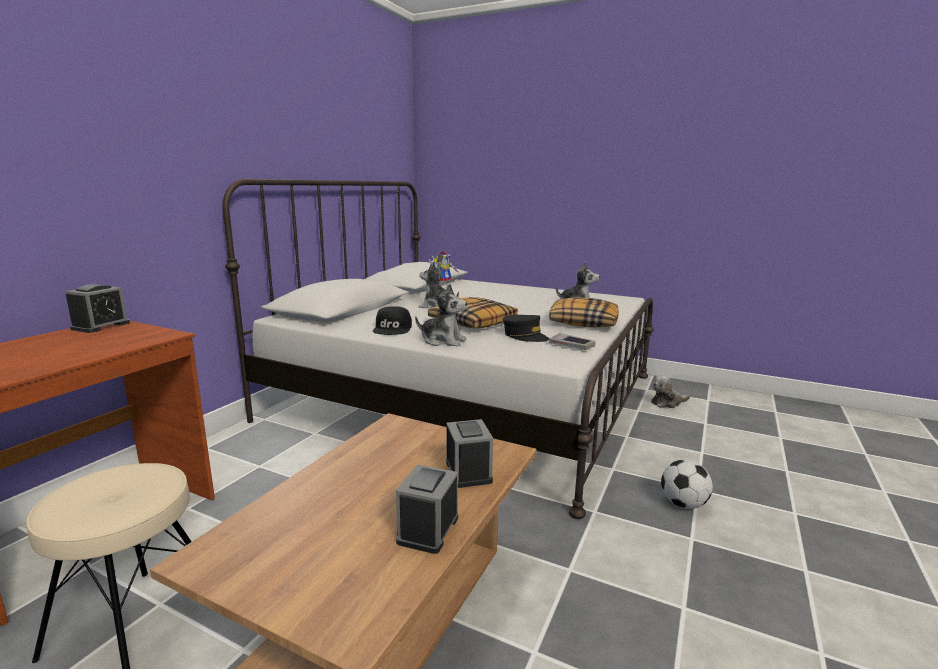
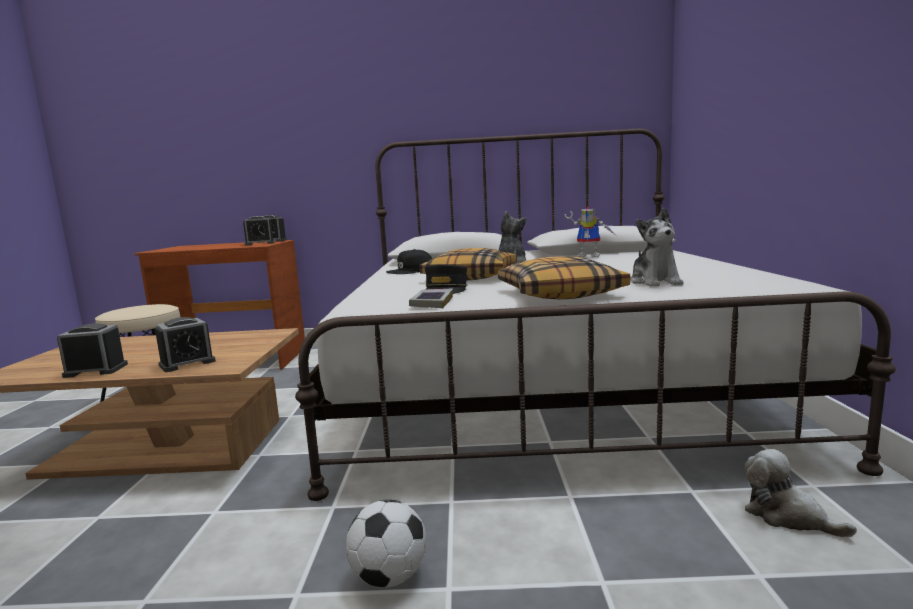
camera: 65 degrees right, 5 degrees down
plush toy [415,284,467,347] -> none
none -> alarm clock [243,216,275,245]

